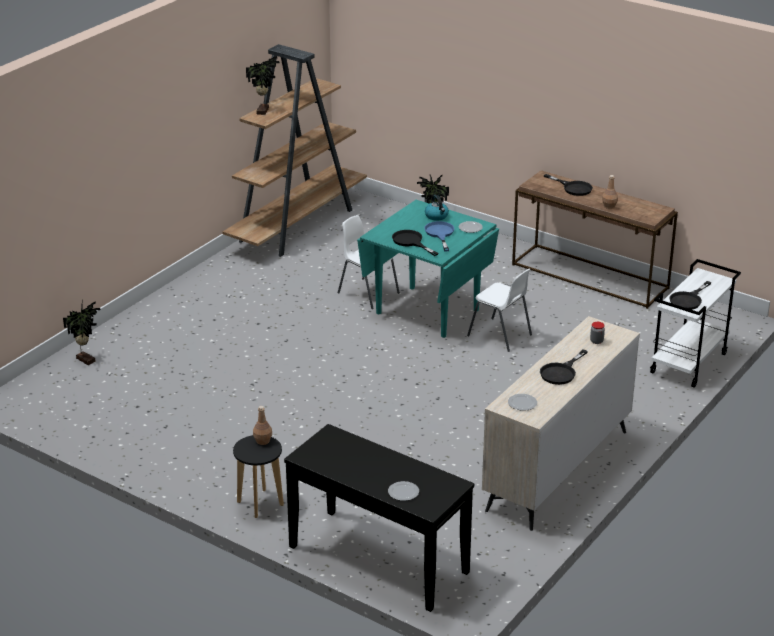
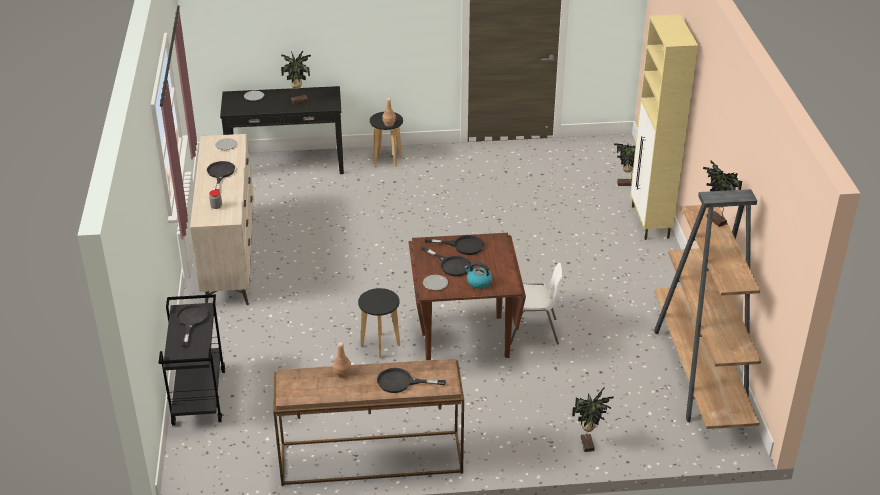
camera: 140 degrees right, 5 degrees up
turquoise dining table [357,200,499,338] -> brown dining table [409,233,526,360]
blue frying pan [424,221,454,251] -> black frying pan [421,246,471,276]
white chair [467,269,532,352] -> black stool [358,288,400,358]
white cart [650,259,741,388] -> black cart [159,294,225,425]
none -> potted plant [281,51,311,104]
none -> beige cabinet [630,14,698,240]

